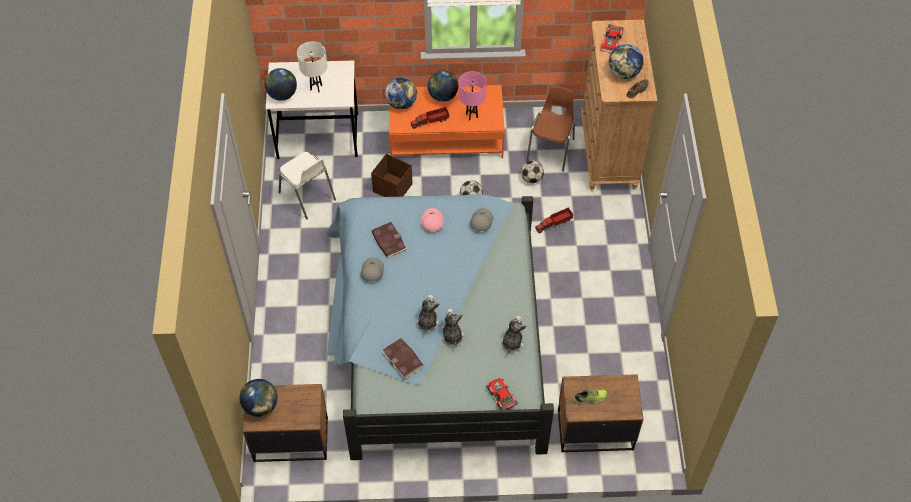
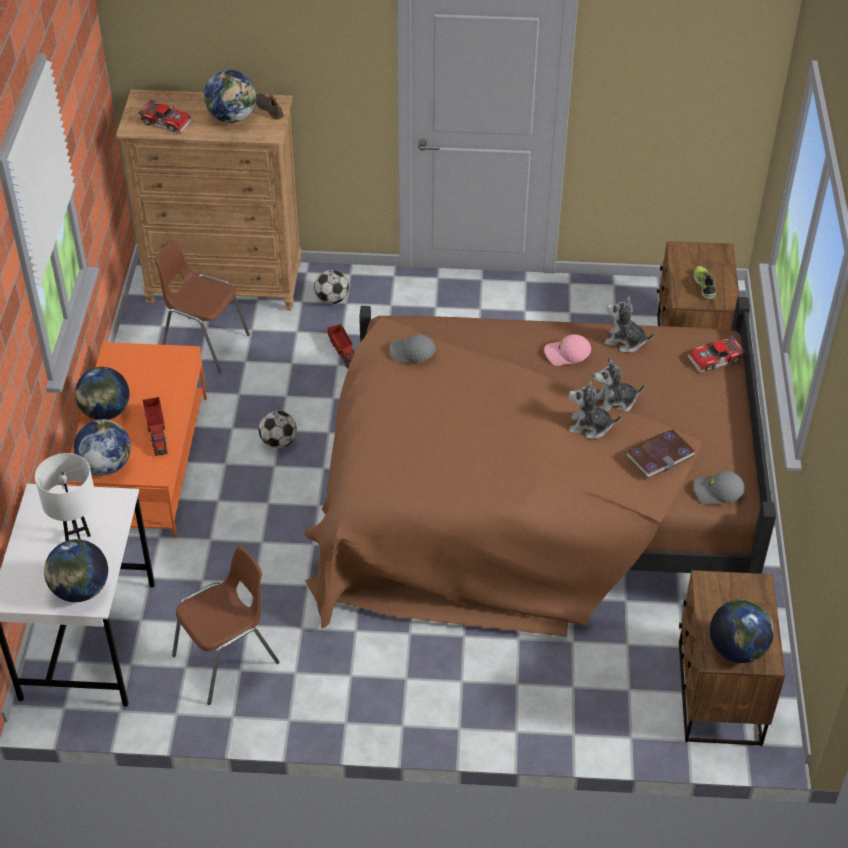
camera: 85 degrees left, 10 degrees down
white chair [279,152,336,220] -> brown chair [172,546,280,705]
blue bed [327,194,554,460] -> brown bed [305,297,776,637]
grey cap [361,257,384,282] -> grey cap moved to [693,471,745,504]
brown storage box [371,154,413,197] -> none
book [372,222,408,258] -> none
pink cap [422,208,444,231] -> pink cap moved to [544,334,591,366]
pink table lamp [459,71,486,121] -> none
football [521,160,544,183] -> football moved to [314,270,349,304]

